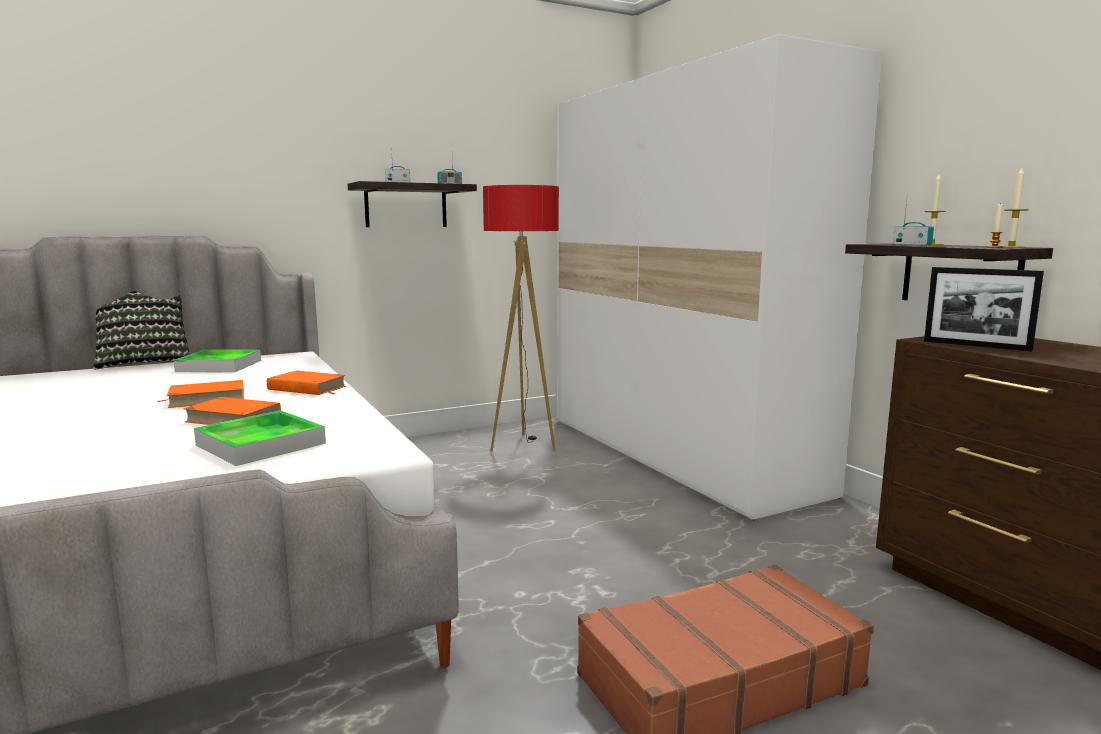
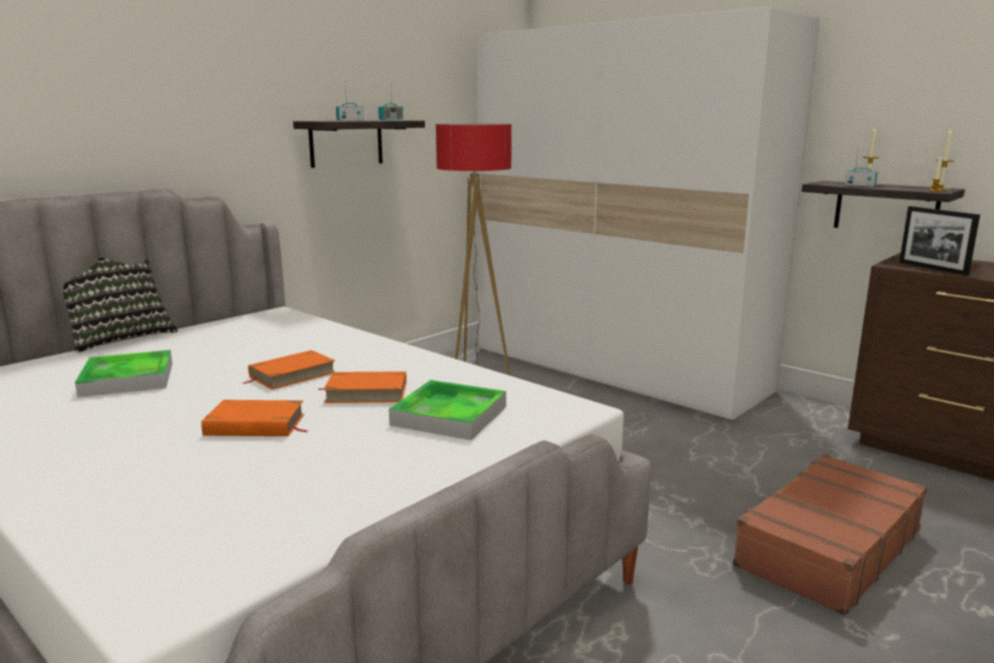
camera: 20 degrees left, 5 degrees up
tray [174,349,261,372] -> tray moved to [75,350,172,397]
orange book [267,370,346,395] -> orange book moved to [201,400,309,436]
picture frame [924,267,1044,351] -> picture frame turned 45 degrees clockwise [899,206,980,276]

